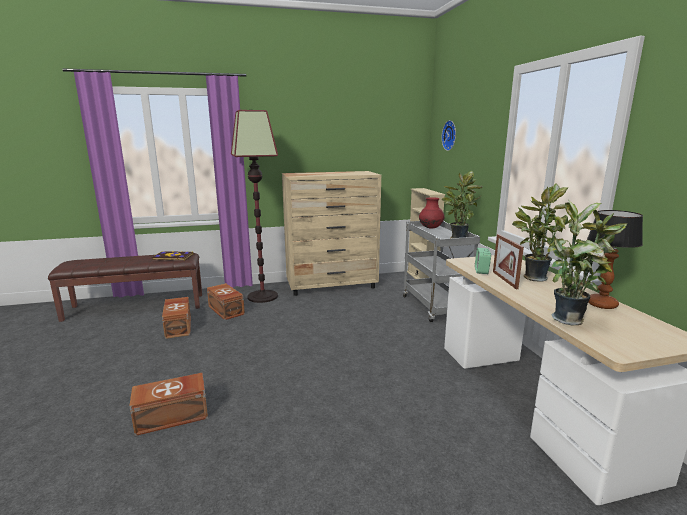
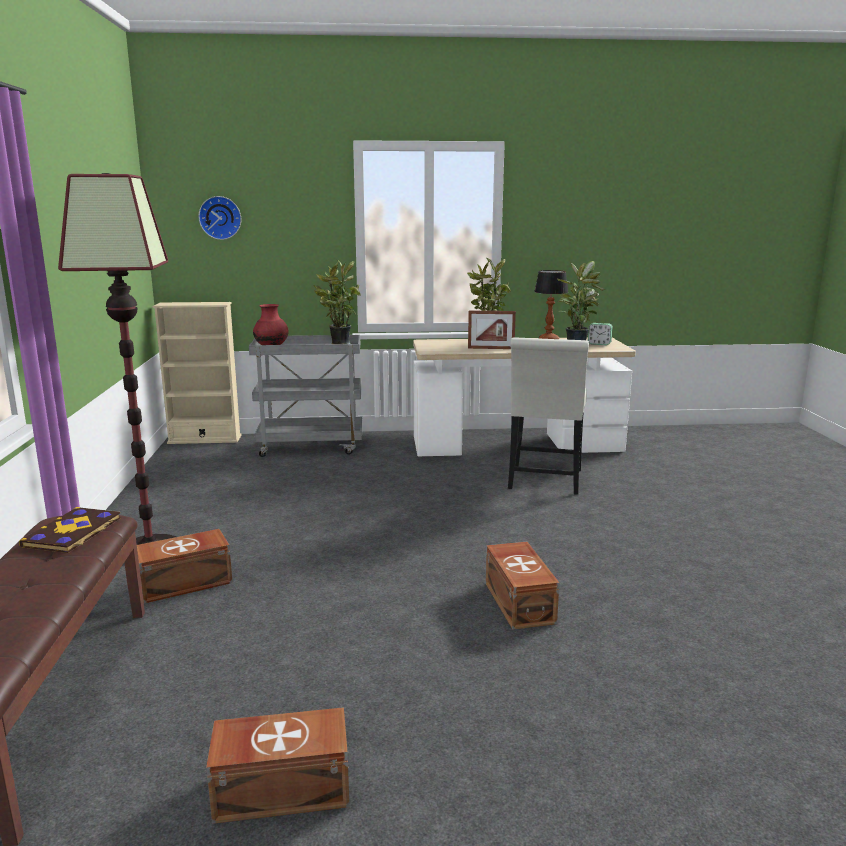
camera: 80 degrees left, 0 degrees up
brown storage box [162,297,191,339] -> brown storage box moved to [206,707,349,824]
beige dresser [282,171,381,296] -> none
alarm clock [475,248,491,274] -> alarm clock moved to [588,323,613,345]
none -> white chair [508,337,589,495]

